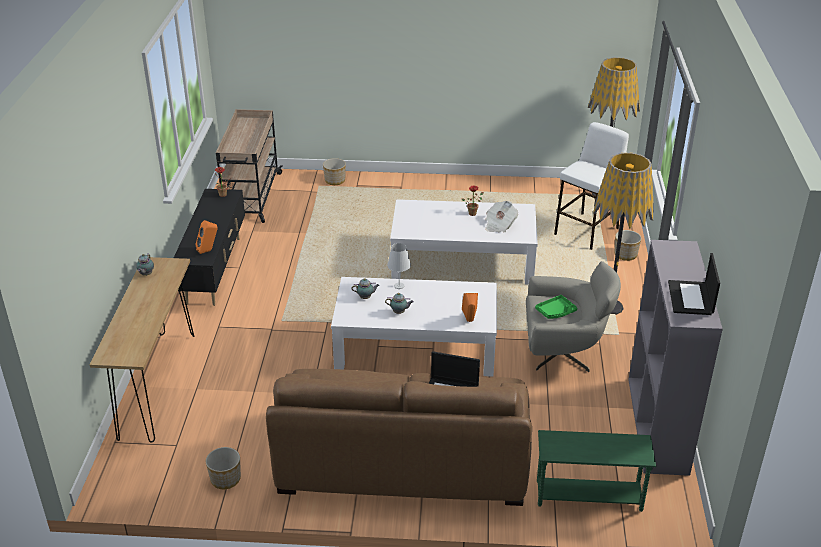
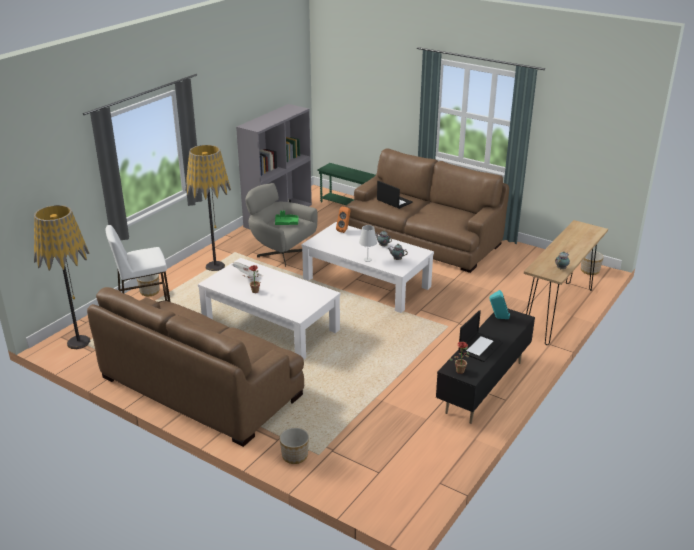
camera: 150 degrees left, 5 degrees down
orange speaker [195,220,218,254] -> turquoise speaker [490,290,510,319]
planter [206,447,241,489] -> planter moved to [581,251,604,275]
beige cart [216,109,283,223] -> none
laptop [668,253,720,315] -> laptop moved to [458,310,503,362]
none -> brown sofa [87,287,304,447]

